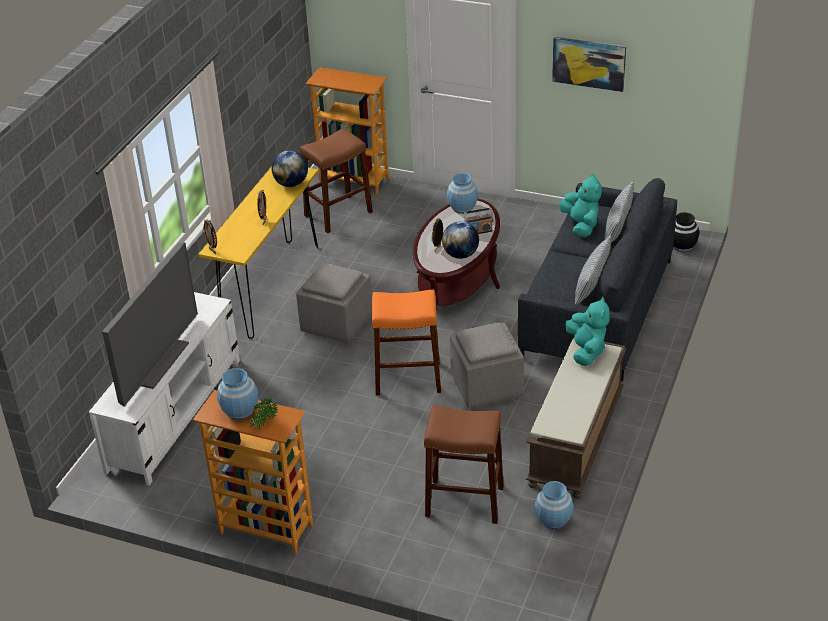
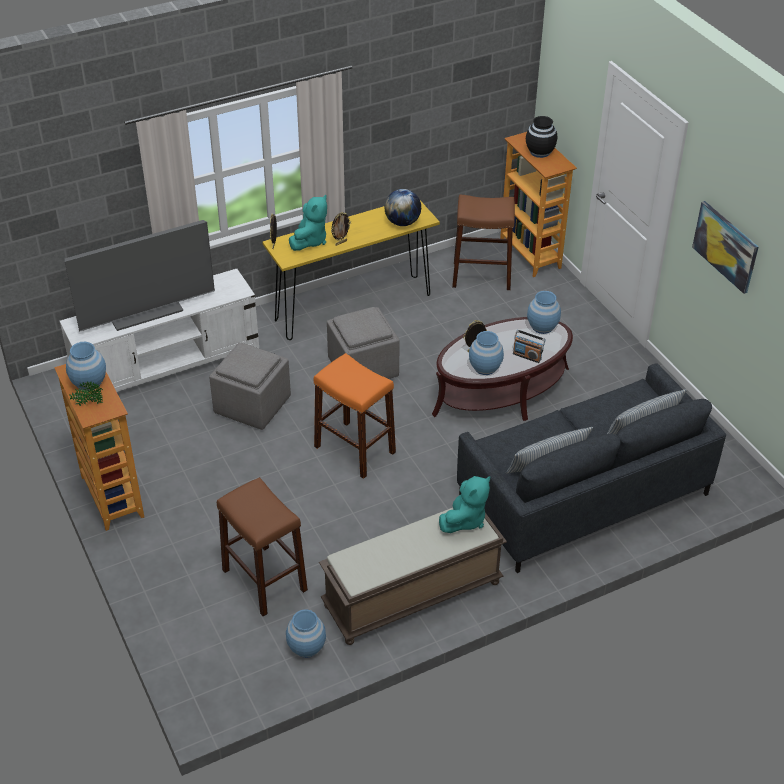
camera: 40 degrees right, 5 degrees up
globe [442,221,479,259] -> blue vase [469,331,504,375]
grey ottoman [449,323,524,408] -> grey ottoman moved to [209,343,291,430]
turquoise plush toy [559,174,602,238] -> turquoise plush toy moved to [289,195,327,251]
black vase [673,212,699,252] -> black vase moved to [526,116,557,158]

